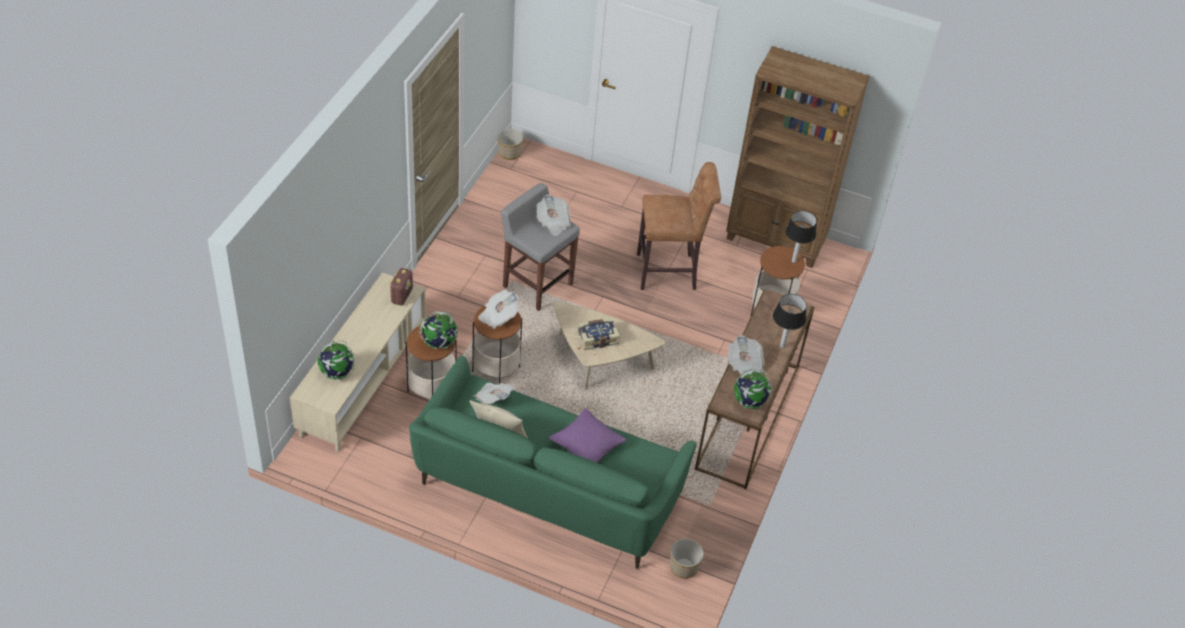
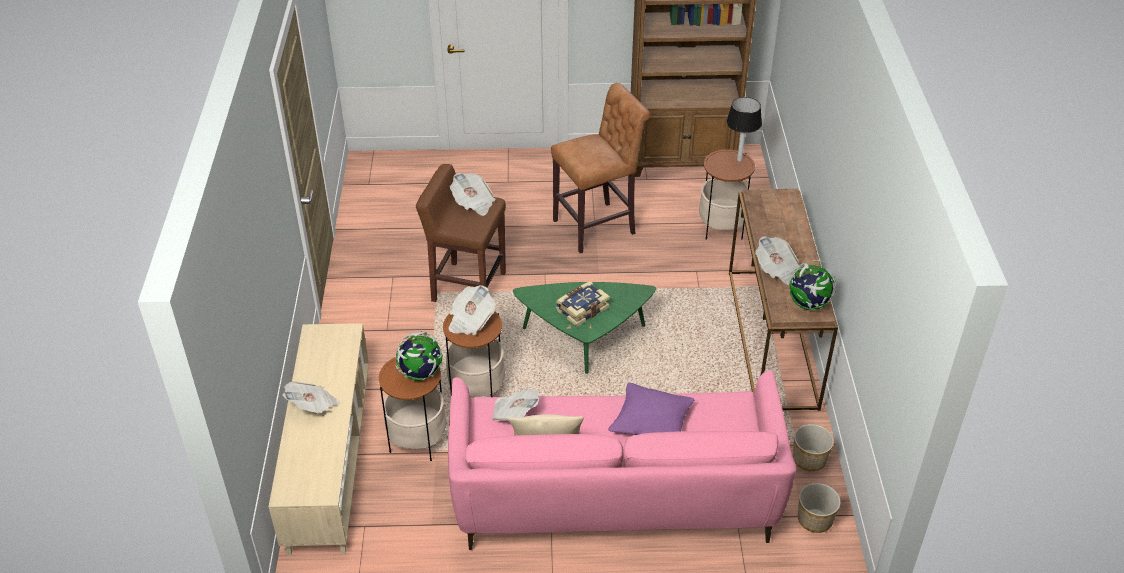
camera: 20 degrees left, 5 degrees down
globe [318,340,355,380] -> none
radio [390,268,413,306] -> none
green sofa [409,355,697,569] -> pink sofa [448,371,797,550]
planter [497,129,523,160] -> planter moved to [793,424,834,471]
grey stool [501,183,580,311] -> brown stool [416,164,506,302]
beige coffee table [554,302,666,390] -> green coffee table [513,282,656,374]
table lamp [773,294,806,348] -> none
none -> newspaper [282,381,340,414]

